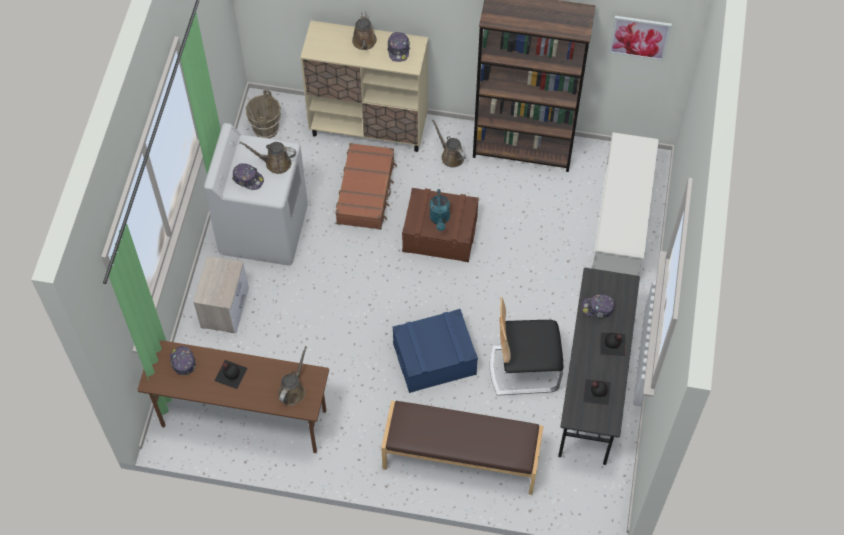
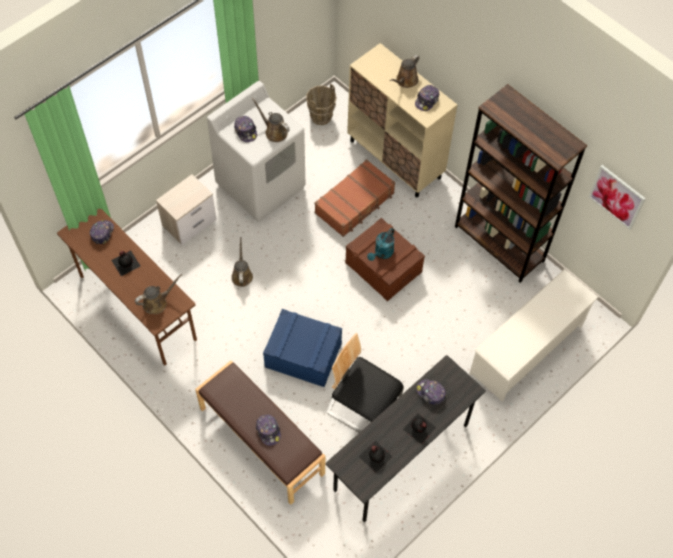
camera: 35 degrees right, 0 degrees up
brown watering can [432,120,466,167] -> brown watering can moved to [231,237,253,287]
none -> cap [256,415,281,446]

